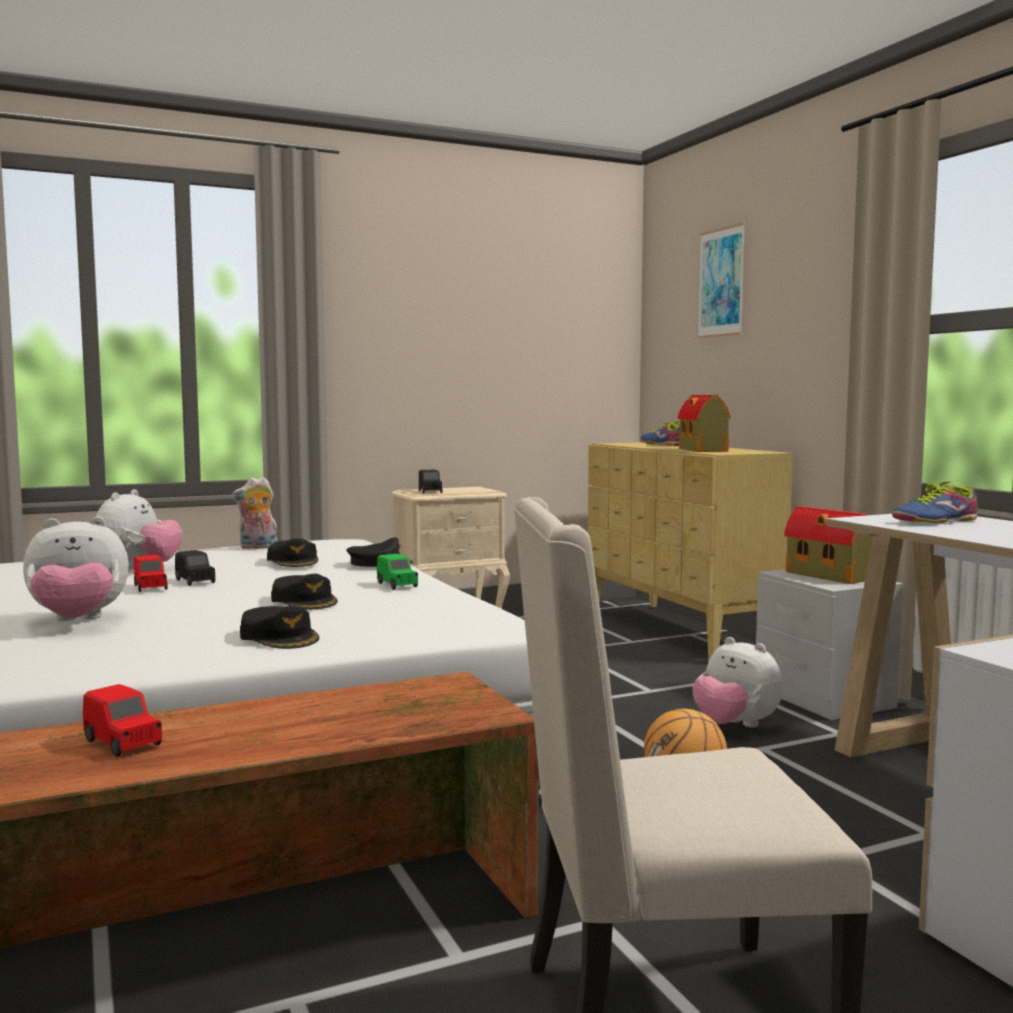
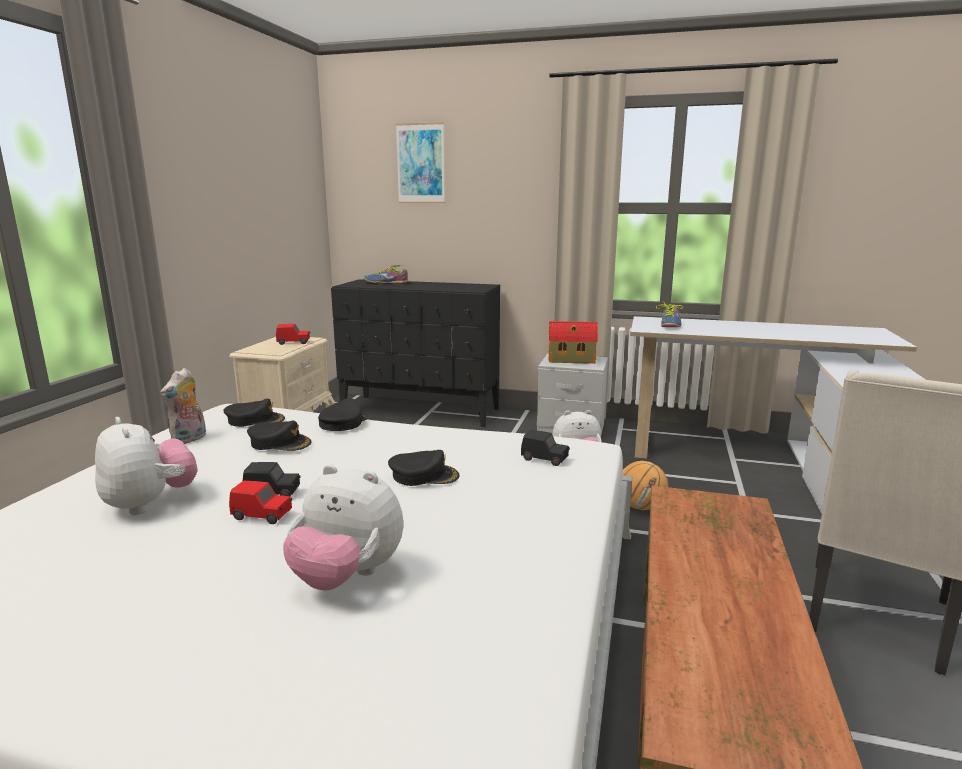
camera: 50 degrees left, 10 degrees up
plush toy [23,516,129,621] -> plush toy turned 90 degrees clockwise [283,464,403,590]
red toy car [83,684,162,757] -> red toy car moved to [276,324,310,345]
black cap [240,606,319,649] -> black cap moved to [223,399,285,427]
green toy car [377,554,418,590] -> none
black toy car [419,470,442,494] -> black toy car moved to [521,430,570,466]
beige dresser [588,442,793,661] -> black dresser [331,279,500,427]
toy house [678,395,731,452] -> none

